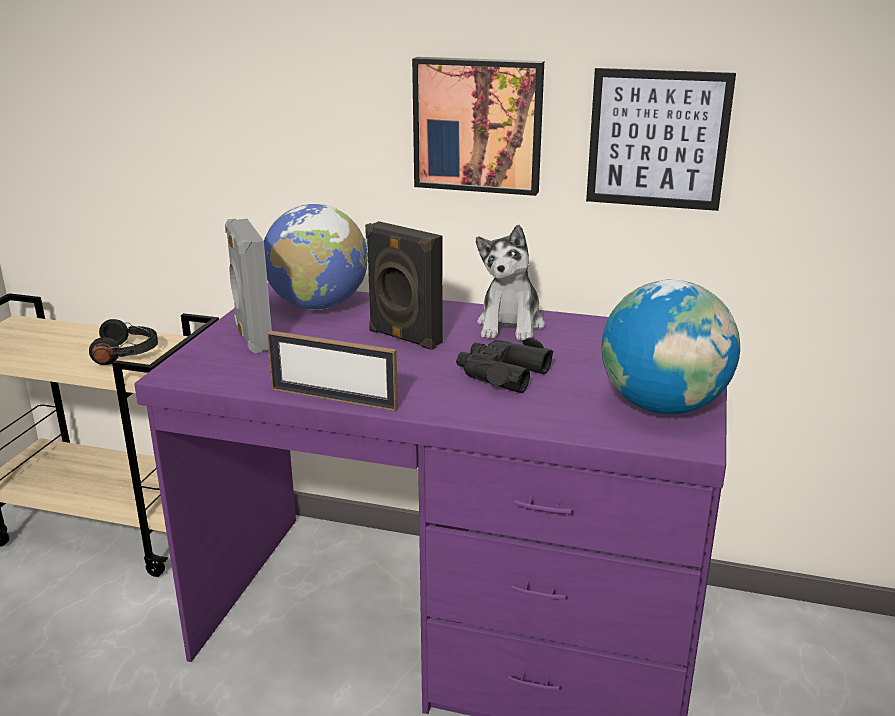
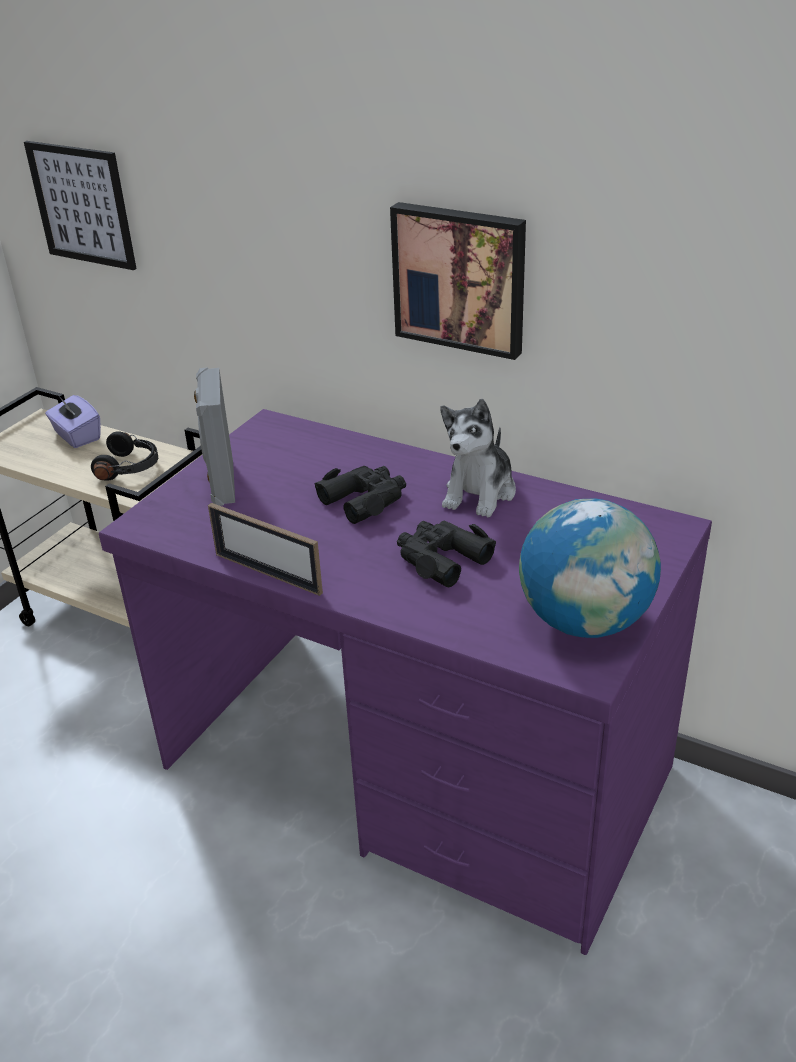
camera: 15 degrees right, 10 degrees up
globe [264,204,368,310] -> none
black speaker [365,221,443,350] -> black binoculars [314,466,406,524]
picture [586,68,736,211] -> picture moved to [24,141,136,270]
none -> purple tissue box [45,395,101,448]

